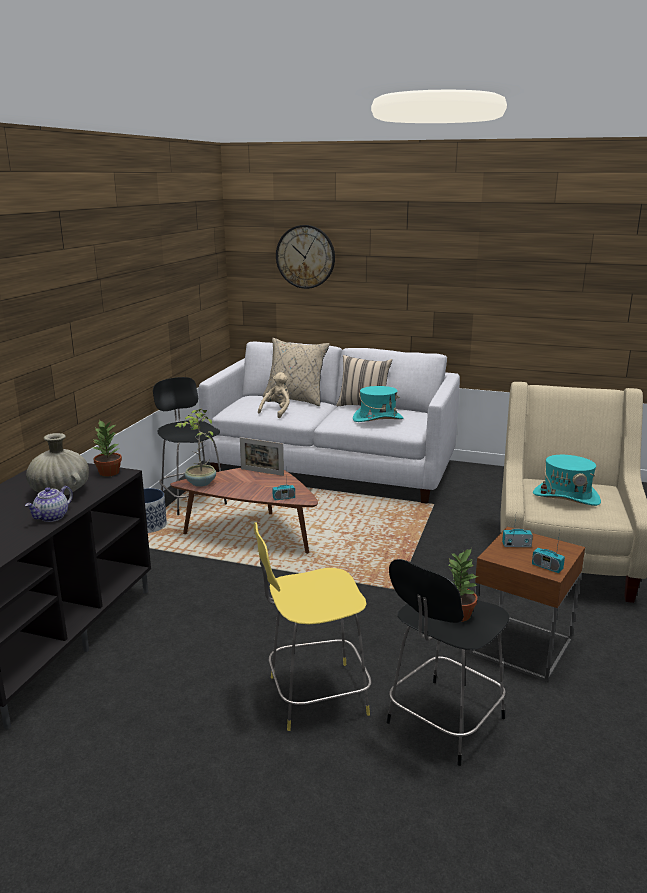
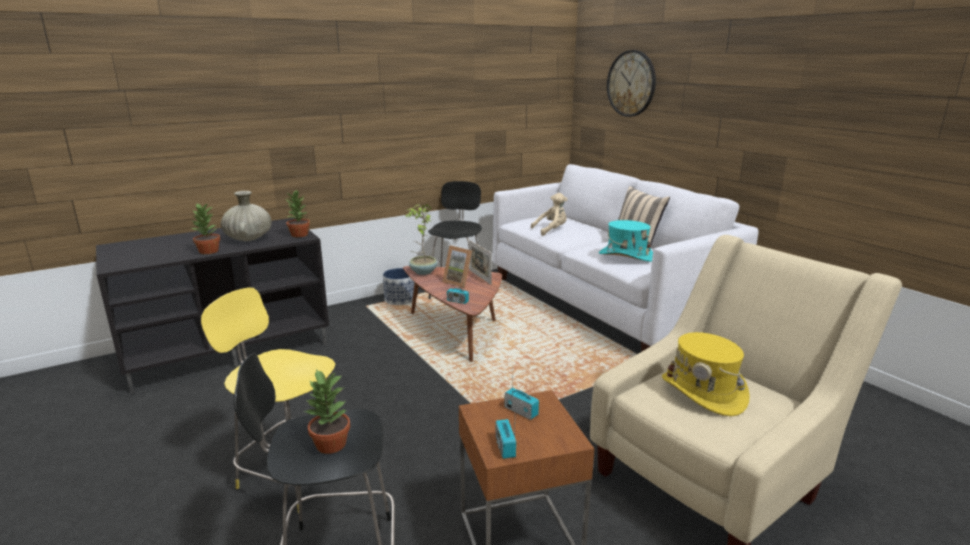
camera: 40 degrees right, 0 degrees up
teapot [25,486,73,522] -> potted plant [191,203,220,254]
beige pillow [263,338,330,406] -> none
turquoise hat [533,455,601,506] -> yellow hat [662,332,750,416]
none -> picture frame [442,245,472,288]

